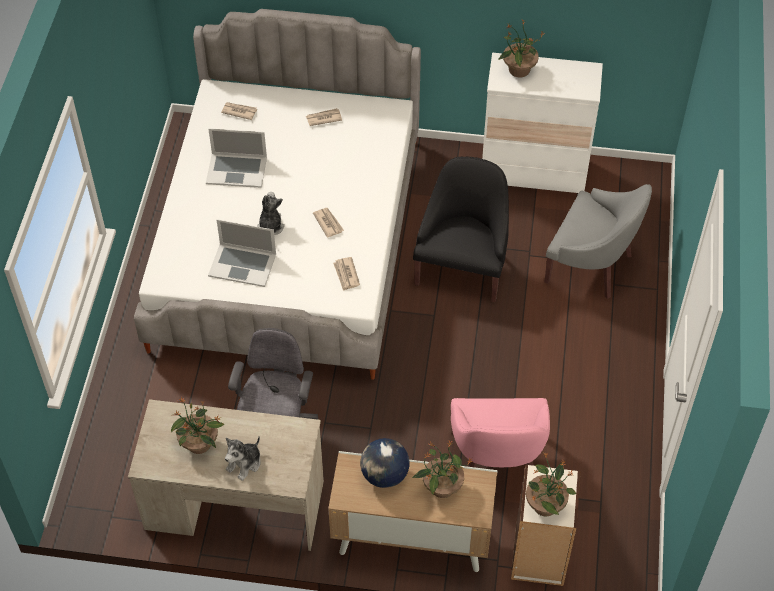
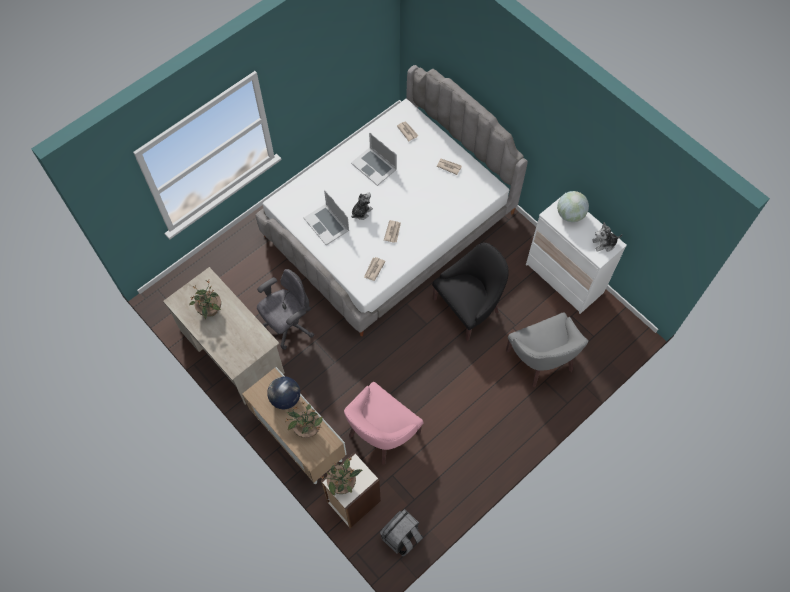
camera: 40 degrees right, 10 degrees up
plush toy [225,436,261,481] -> plush toy moved to [592,223,623,252]
potted plant [498,20,543,78] -> globe [557,191,589,222]
none -> grey backpack [380,509,423,556]

